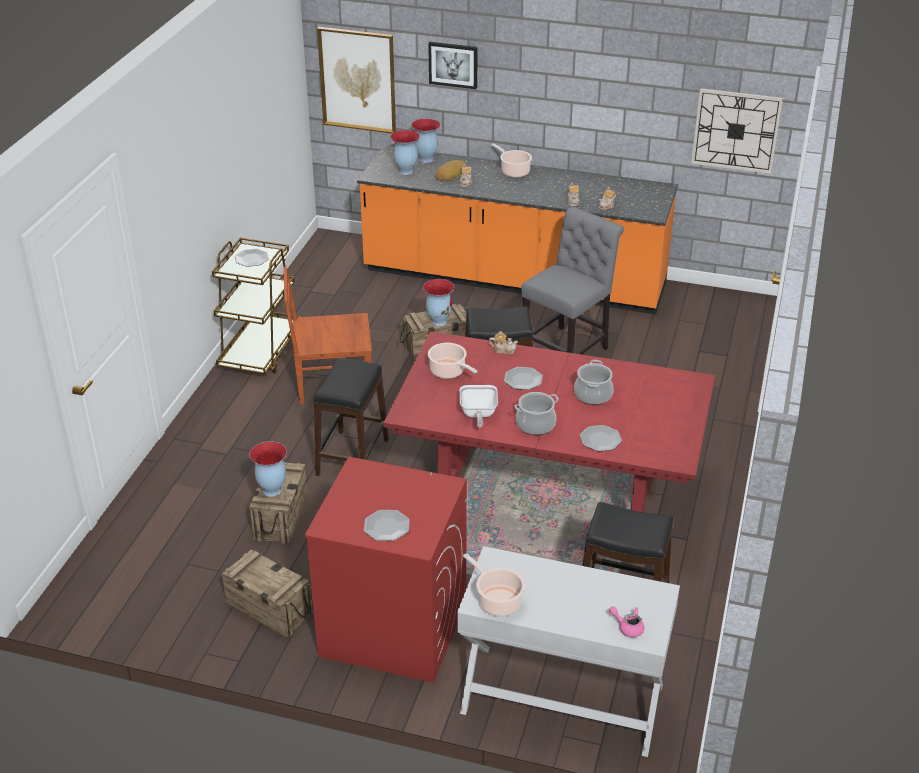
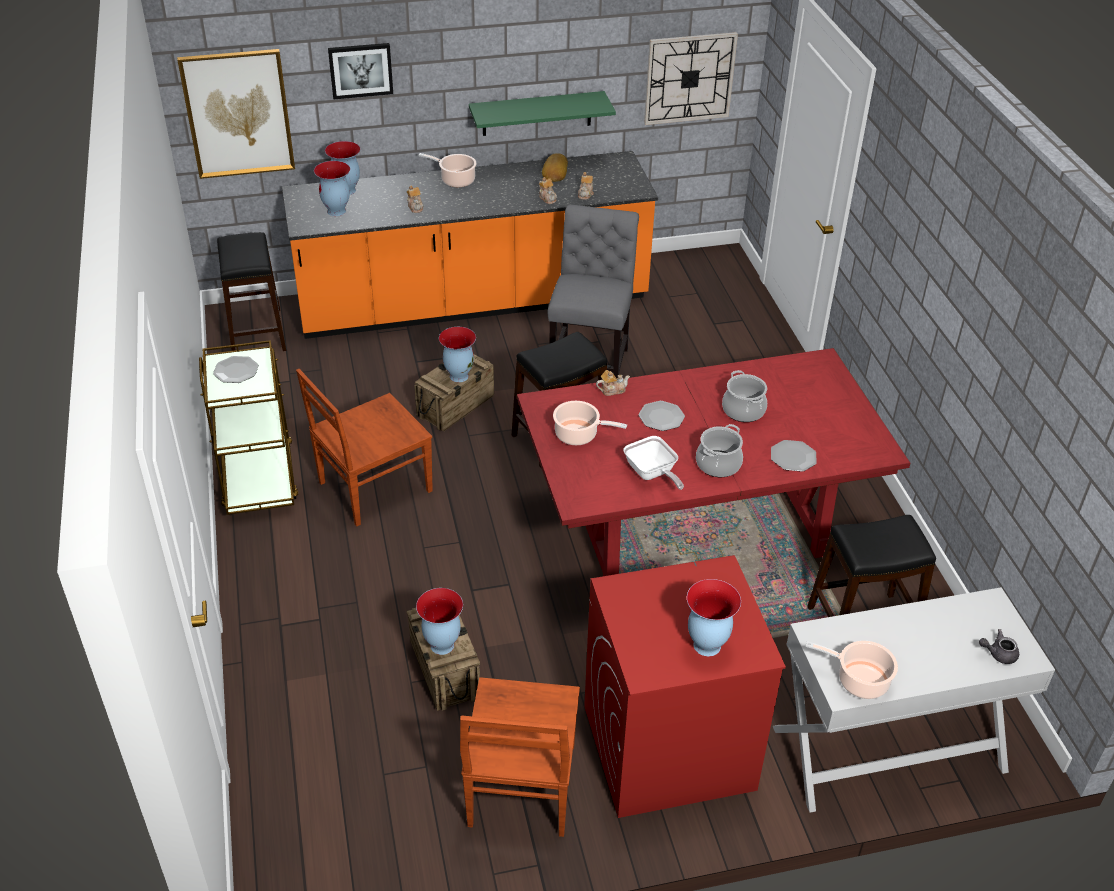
camera: 30 degrees left, 5 degrees up
crate [222,549,313,638] -> brown chair [460,677,580,837]
black stool [314,358,389,476] -> black stool moved to [217,232,286,351]
plate [364,510,410,541] -> vase [687,579,741,656]
bread [435,160,467,182] -> bread moved to [542,153,568,182]
pink teapot [609,606,644,637] -> grey teapot [979,629,1019,664]
none -> green shelf [469,91,616,136]

